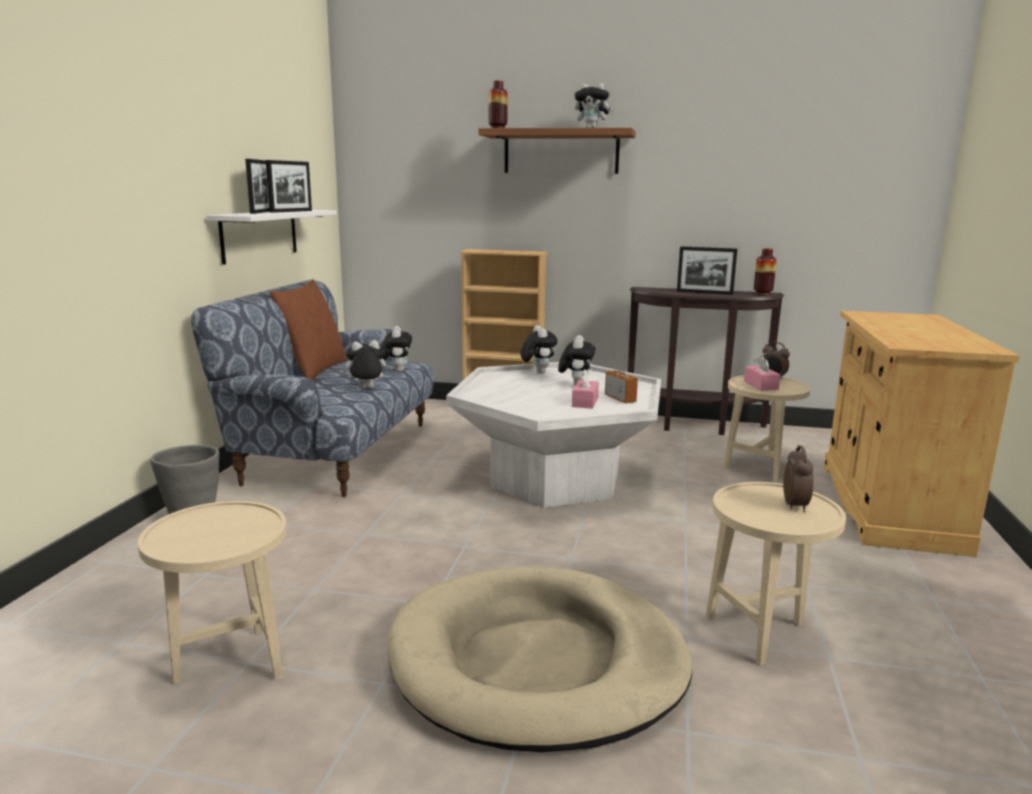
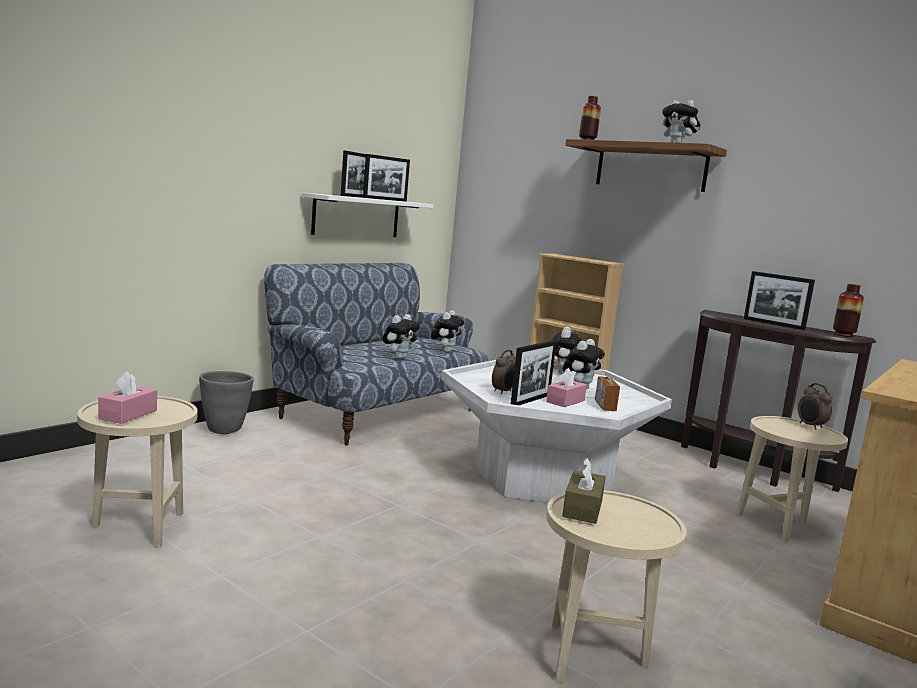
camera: 25 degrees right, 5 degrees down
brown pillow [270,279,347,380] -> none
plush toy [341,340,386,388] -> plush toy turned 120 degrees clockwise [383,314,420,359]
beige dog bed [387,566,692,752] -> none
pink tissue box [744,355,780,391] -> pink tissue box moved to [98,371,157,424]
alarm clock [783,445,814,512] -> alarm clock moved to [492,350,516,394]
none -> picture frame [511,341,557,405]
none -> brown tissue box [562,457,606,524]

